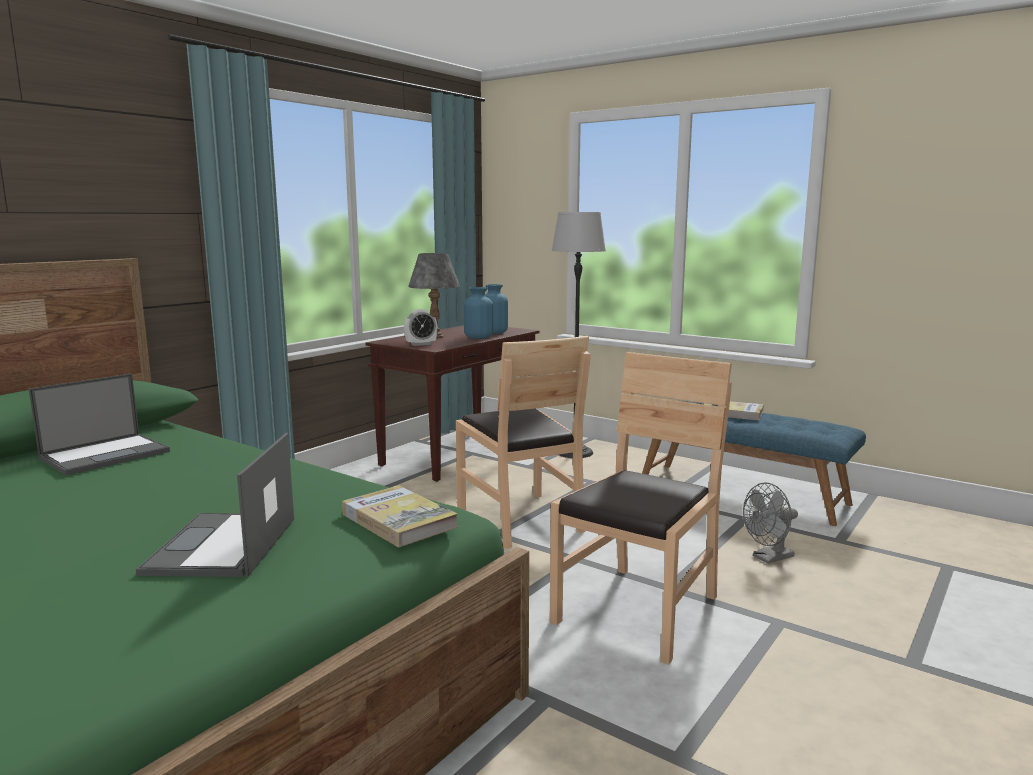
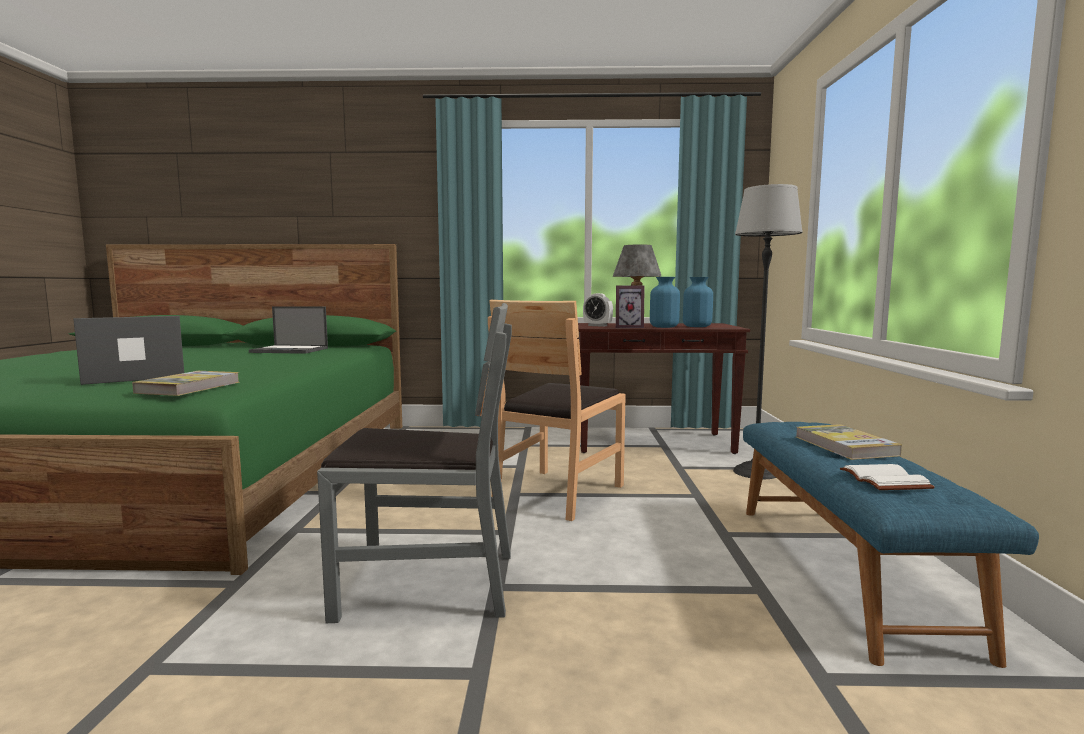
camera: 55 degrees right, 5 degrees down
brown chair [550,352,732,665] -> grey chair [317,303,512,623]
grey fan [743,483,798,564] -> none
none -> picture frame [616,285,645,328]
none -> white book [840,464,935,490]

